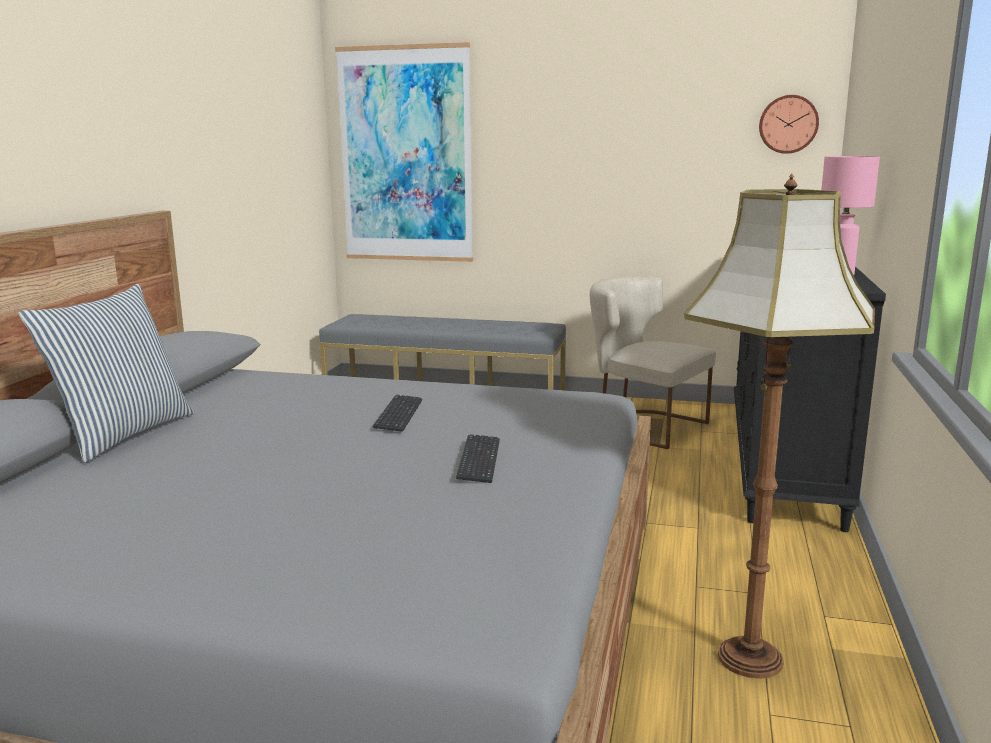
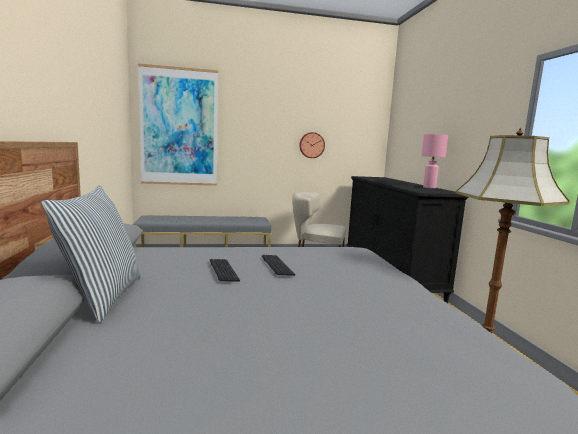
camera: 25 degrees left, 5 degrees down
keyboard [456,434,500,483] -> keyboard moved to [210,259,240,282]
wall clock [759,95,819,154] -> wall clock moved to [299,132,325,158]

